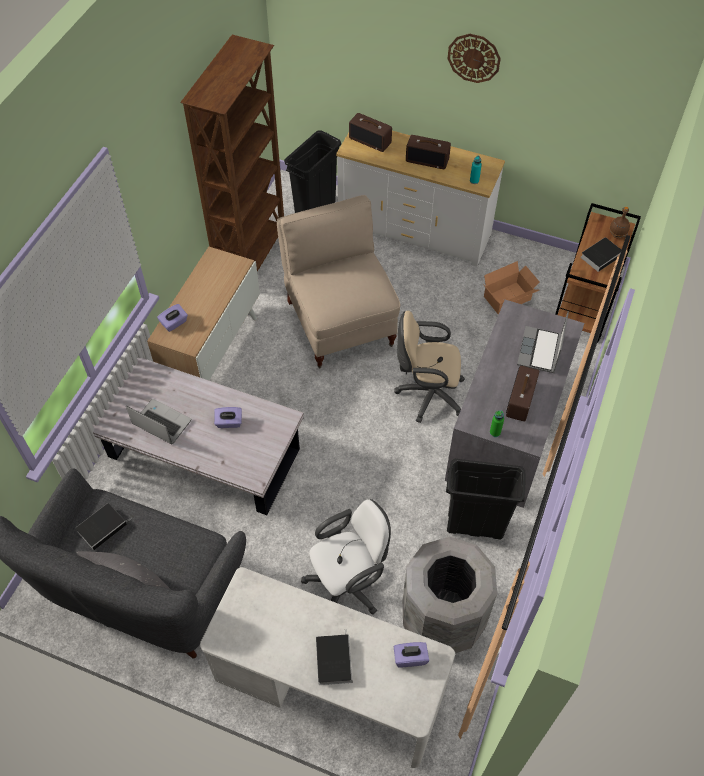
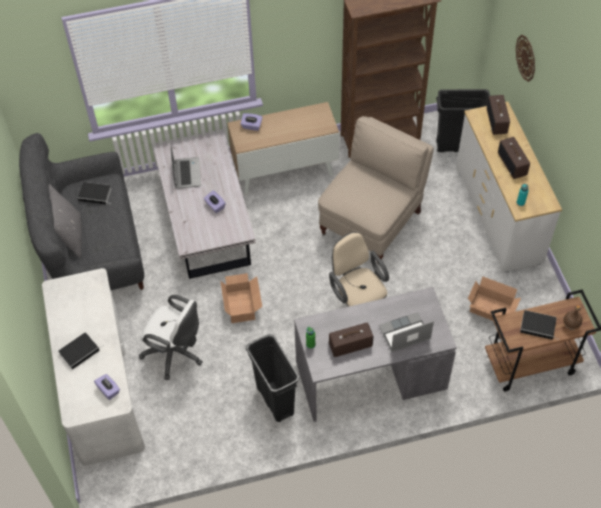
camera: 55 degrees right, 0 degrees up
grey trash can [403,537,497,653] -> none
wall clock [448,34,501,83] -> wall clock moved to [516,35,535,82]
none -> cardboard box [220,273,262,323]

